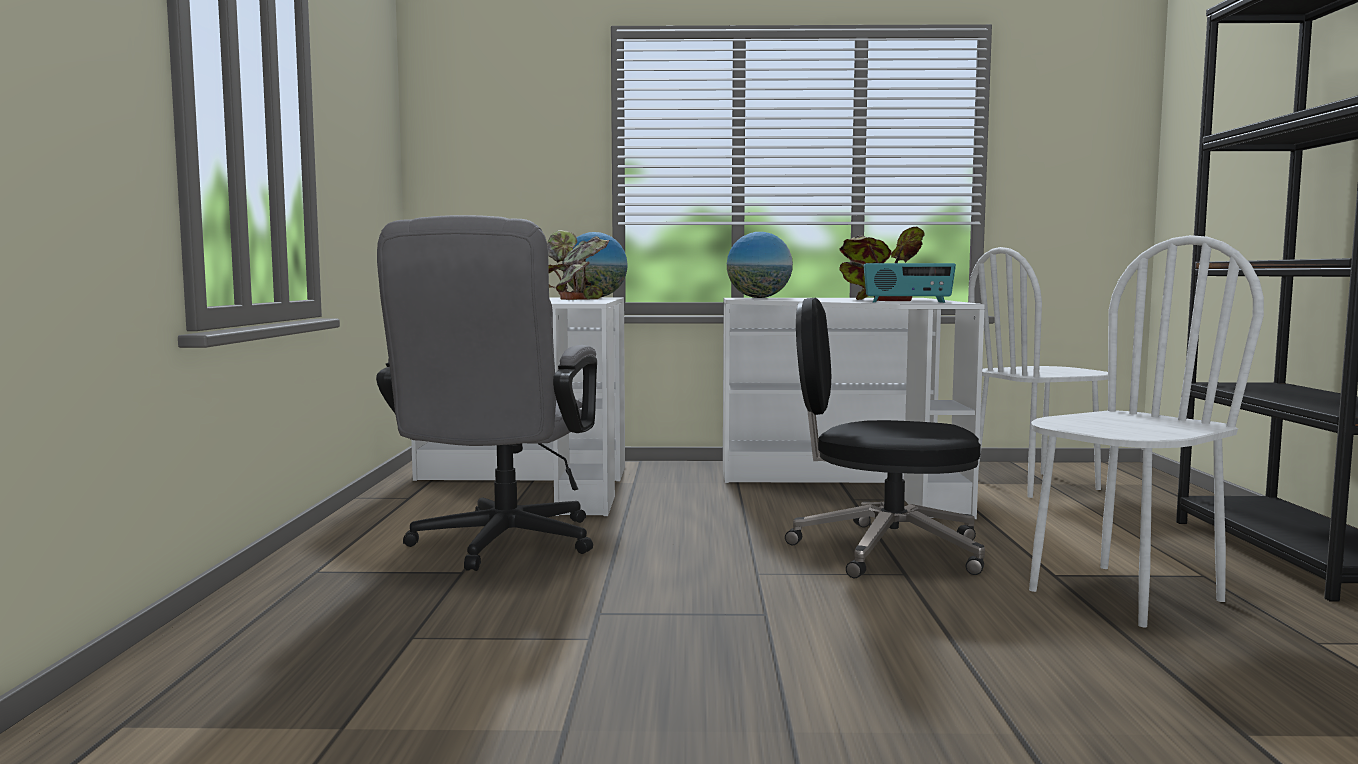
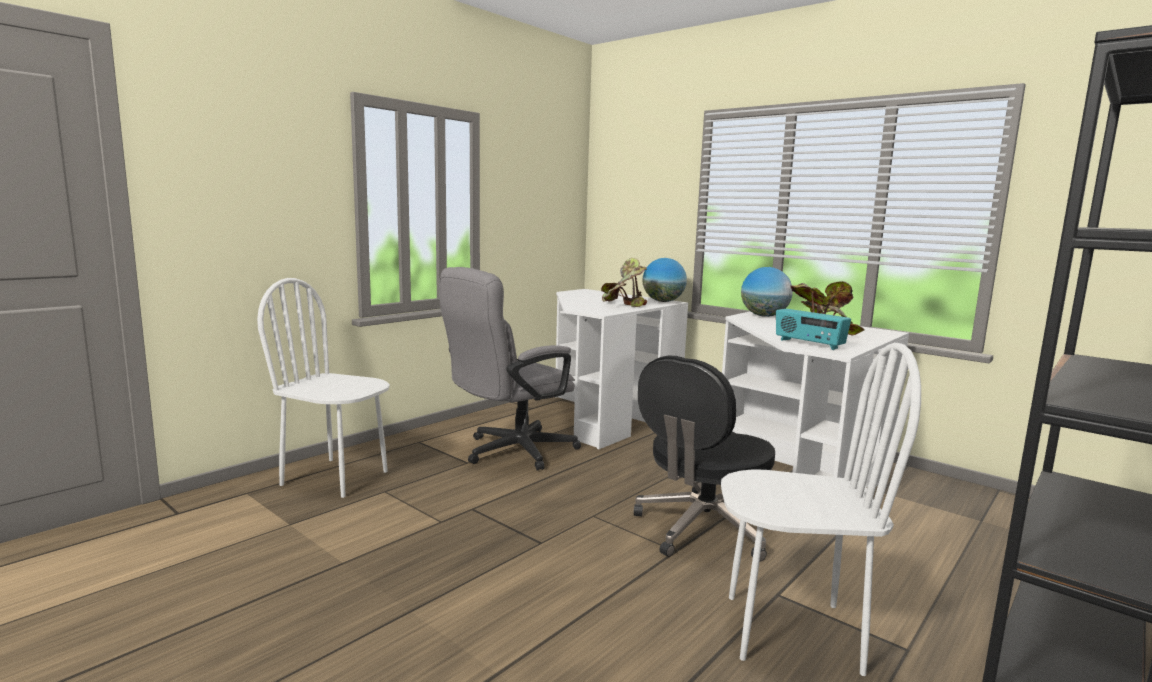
camera: 40 degrees right, 5 degrees up
black office chair [785,298,985,578] -> black office chair turned 105 degrees counterclockwise [634,355,775,561]
white chair [968,247,1108,498] -> white chair moved to [257,278,390,498]

